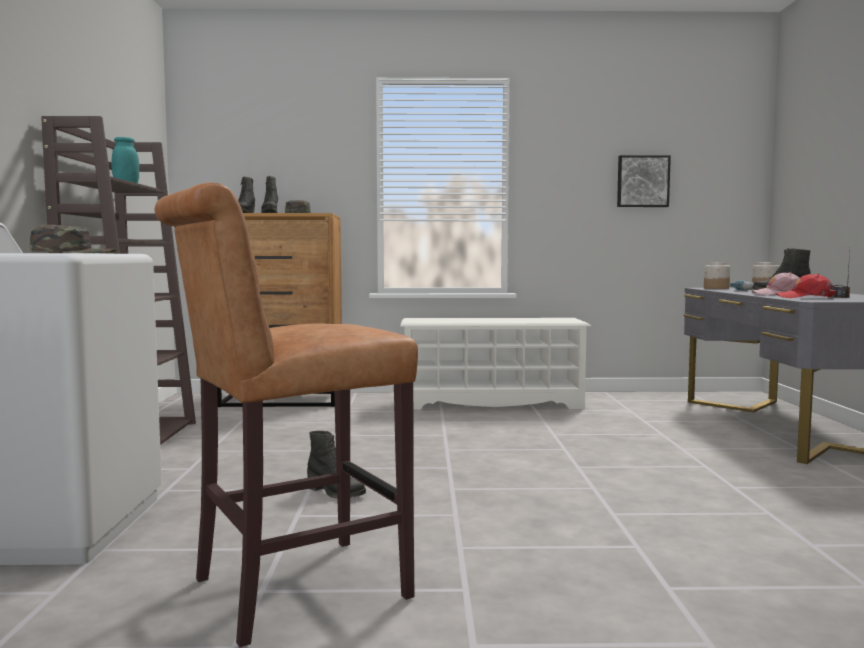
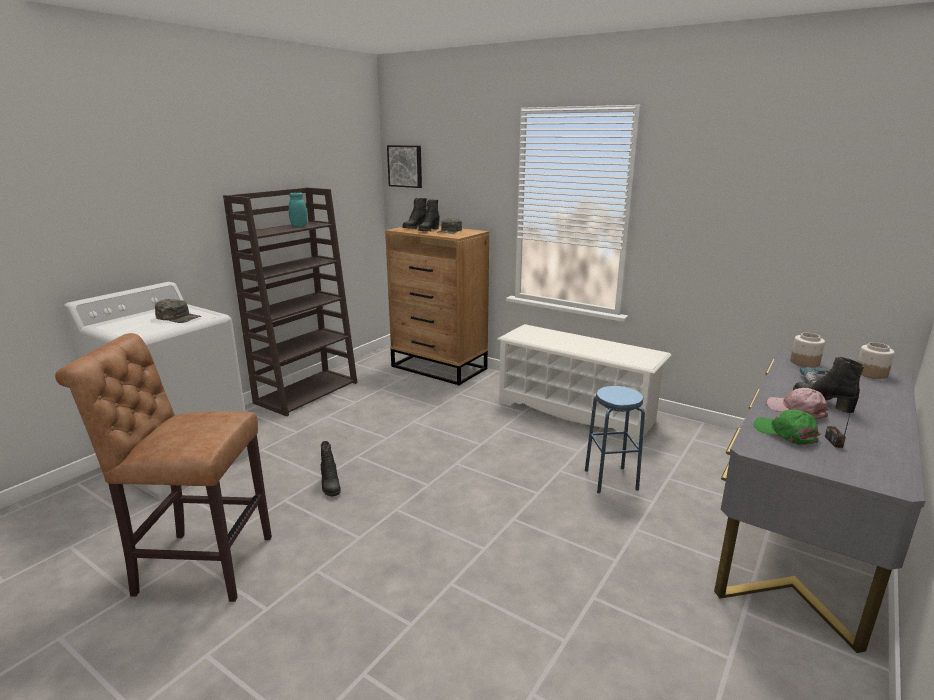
camera: 35 degrees right, 15 degrees up
picture [617,155,671,207] -> picture moved to [387,145,422,188]
red cap [776,274,836,298] -> green cap [754,409,821,445]
none -> blue stool [585,386,645,494]

